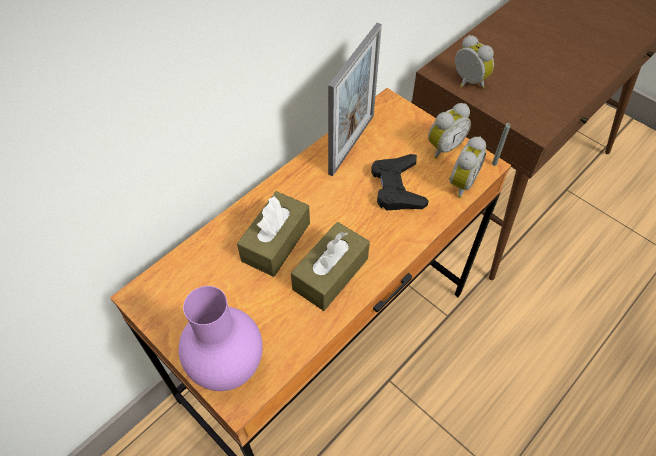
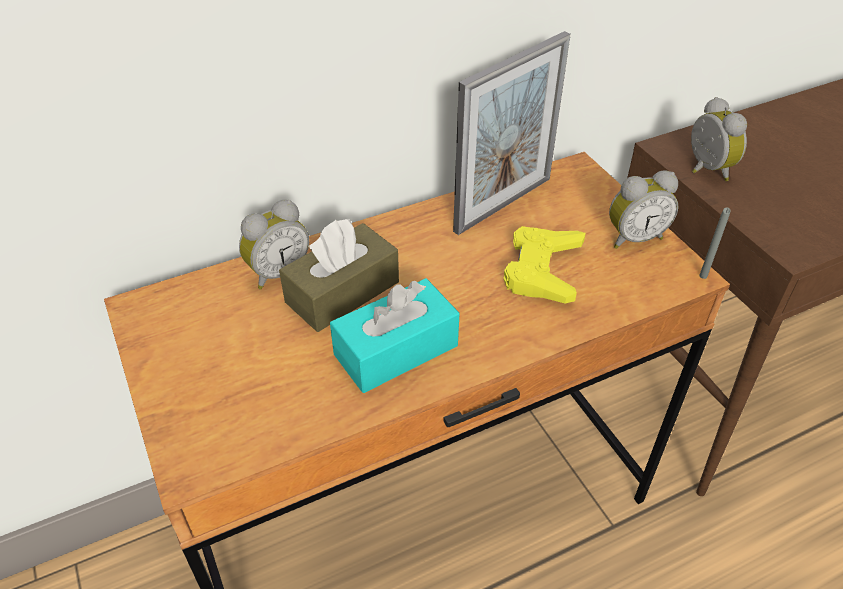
camera: 20 degrees right, 10 degrees down
purple vase [178,286,263,391] -> none
brown tissue box [291,222,370,311] -> turquoise tissue box [330,278,460,393]
black game controller [371,154,429,210] -> yellow game controller [503,226,586,303]
alarm clock [449,136,486,198] -> alarm clock moved to [239,200,309,290]

